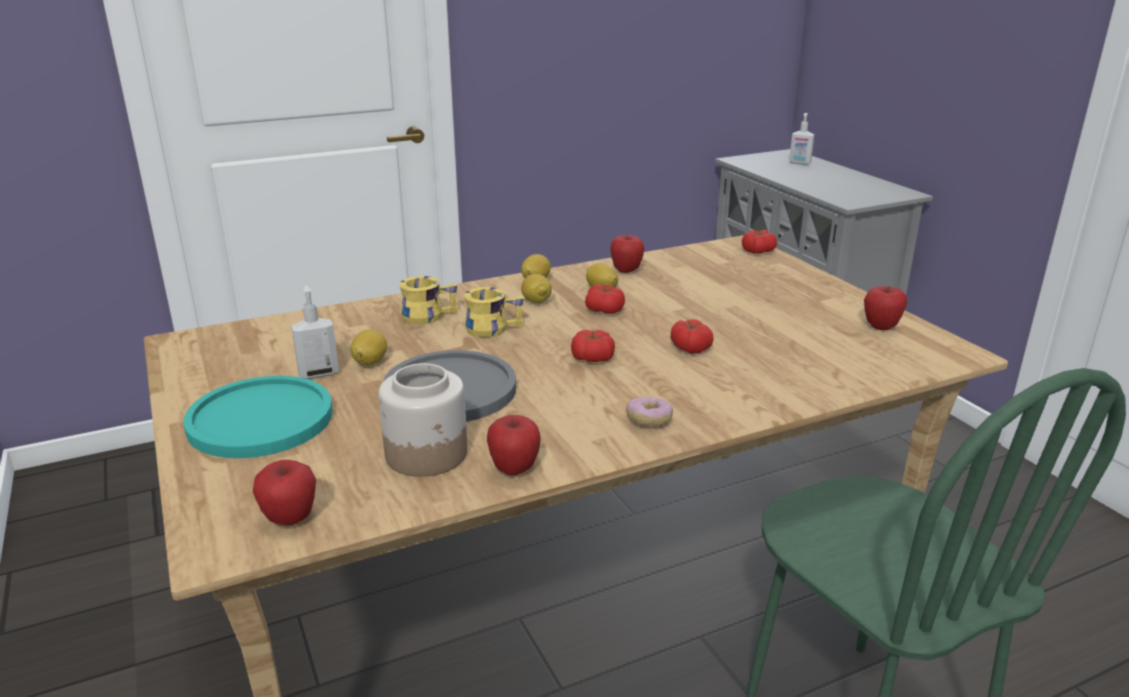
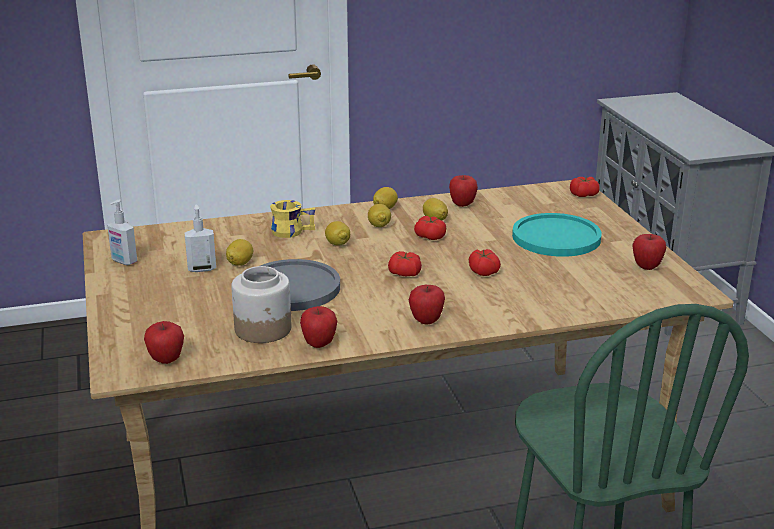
camera: 10 degrees right, 0 degrees up
turquoise plate [183,376,333,458] -> turquoise plate moved to [512,213,602,257]
yellow mug [464,287,524,337] -> lemon [325,221,350,245]
donut [626,397,673,426] -> apple [409,285,445,324]
soap dispenser [789,113,815,165] -> soap dispenser moved to [107,200,137,265]

